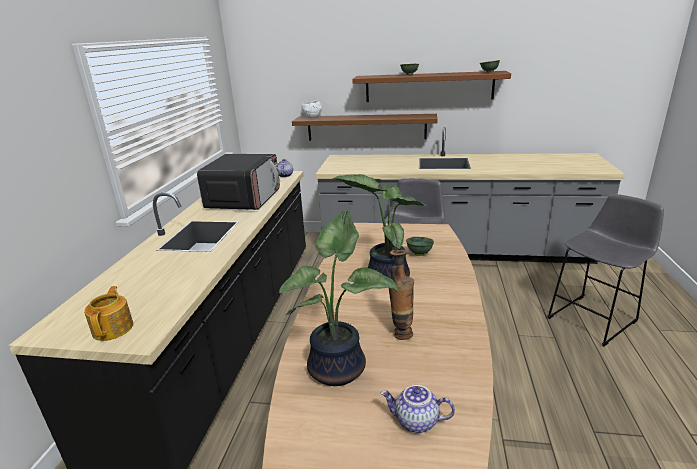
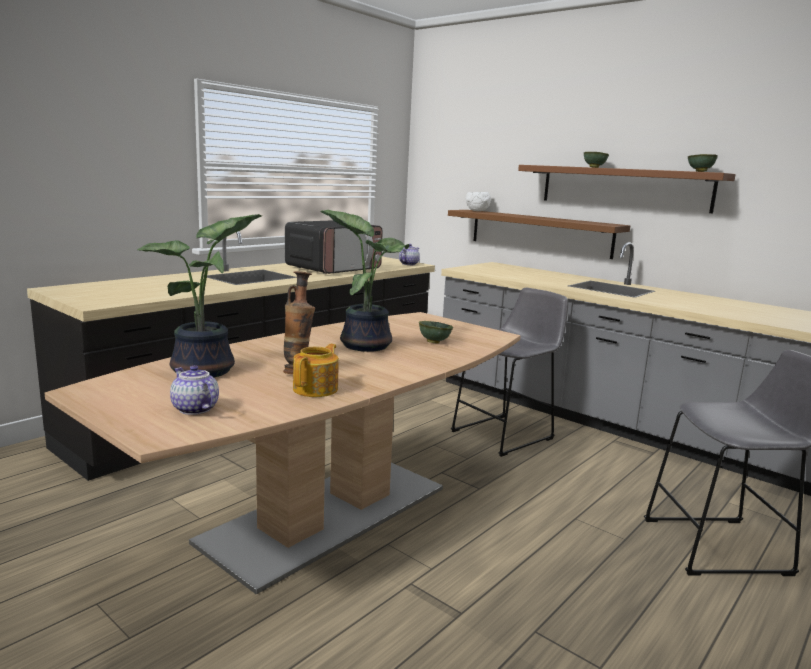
camera: 30 degrees right, 10 degrees down
teapot [84,286,133,341] -> teapot moved to [293,344,339,397]

